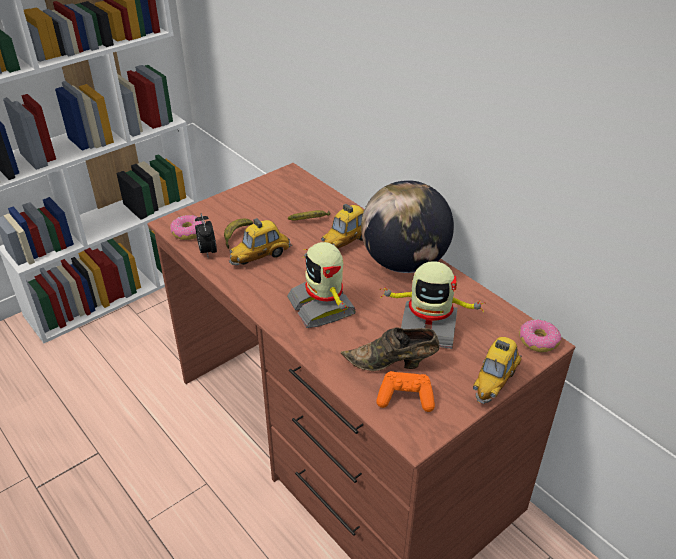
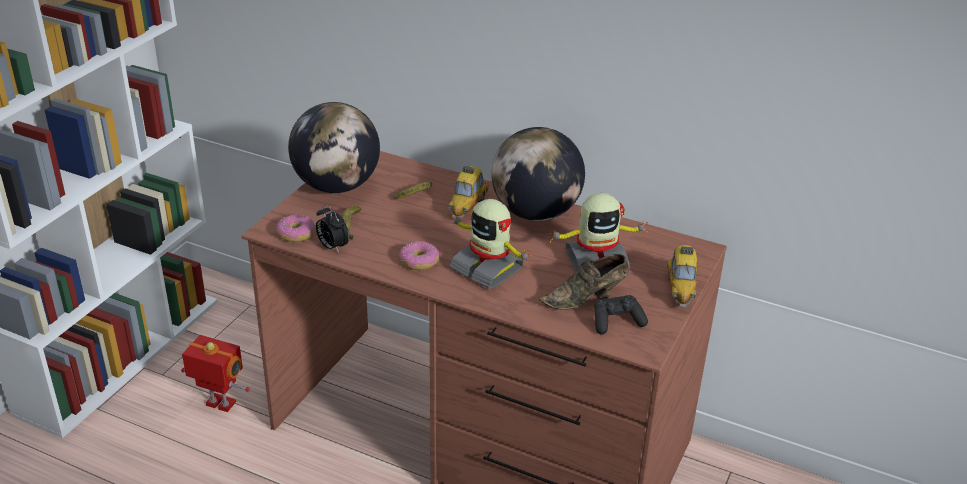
camera: 25 degrees left, 5 degrees down
toy car [229,218,292,265] -> none
orange game controller [376,371,435,412] -> black game controller [595,295,648,335]
donut [519,319,561,352] -> donut moved to [399,241,439,270]
none -> toy robot [181,335,250,412]
none -> globe [288,102,380,193]

